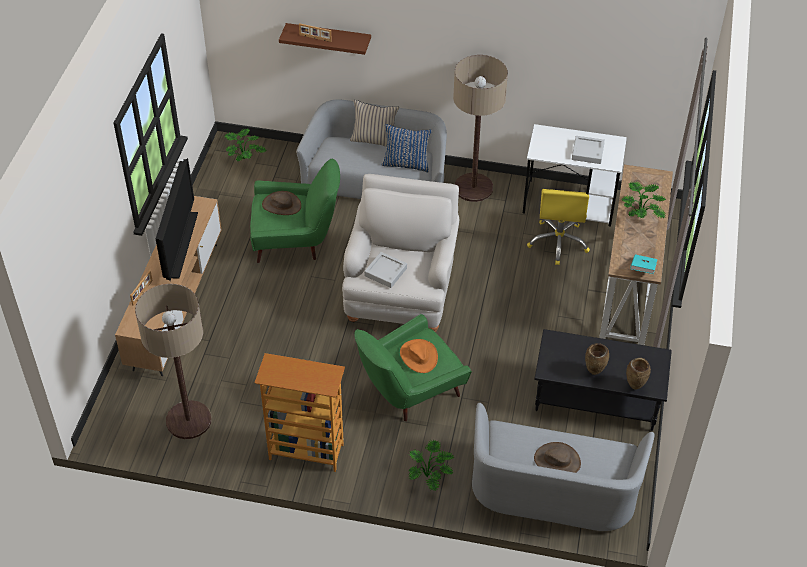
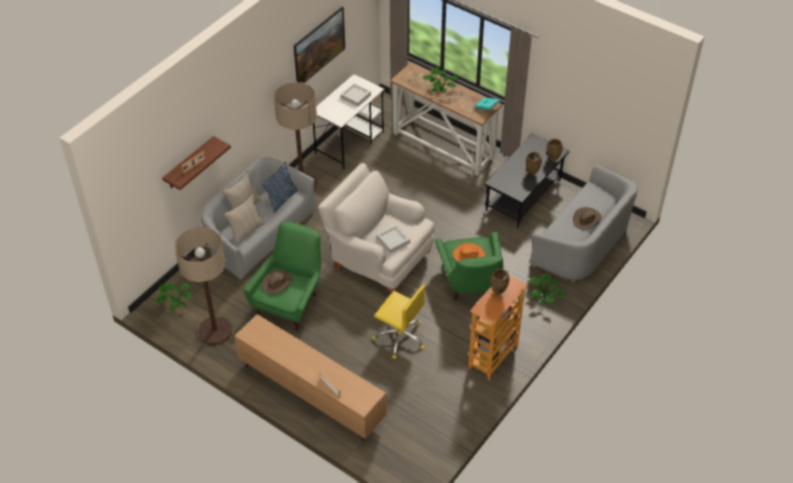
camera: 65 degrees left, 0 degrees up
floor lamp [135,284,212,439] -> floor lamp moved to [175,227,232,345]
television [156,158,198,281] -> none
yellow office chair [527,189,590,265] -> yellow office chair moved to [373,285,426,359]
none -> beige pillow [223,193,265,245]
none -> picture [294,7,345,83]
none -> brown vase [491,269,509,295]

